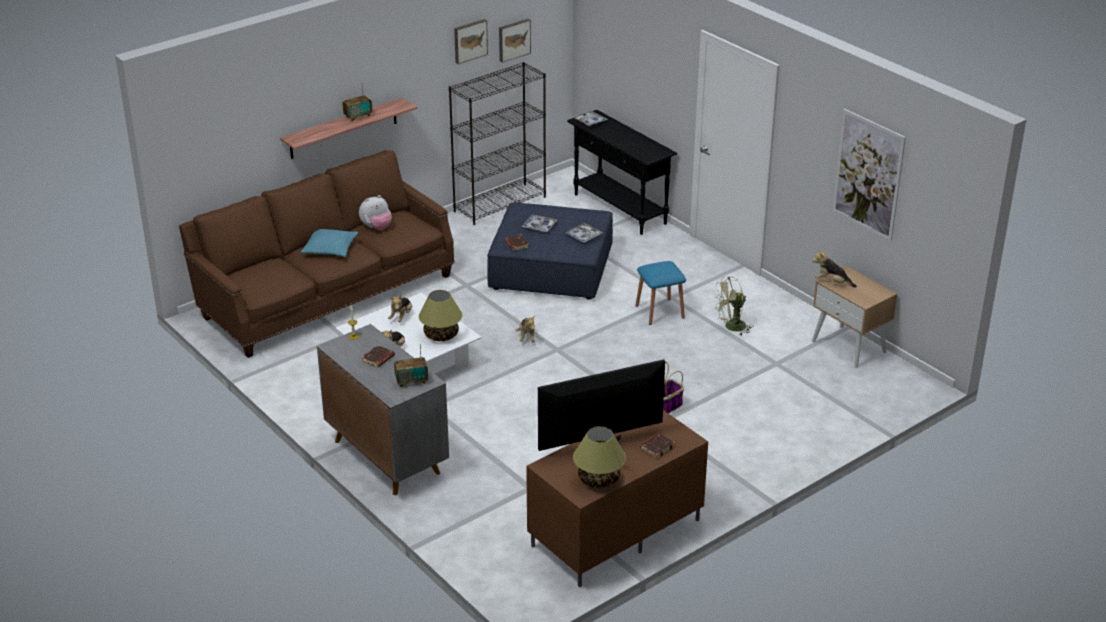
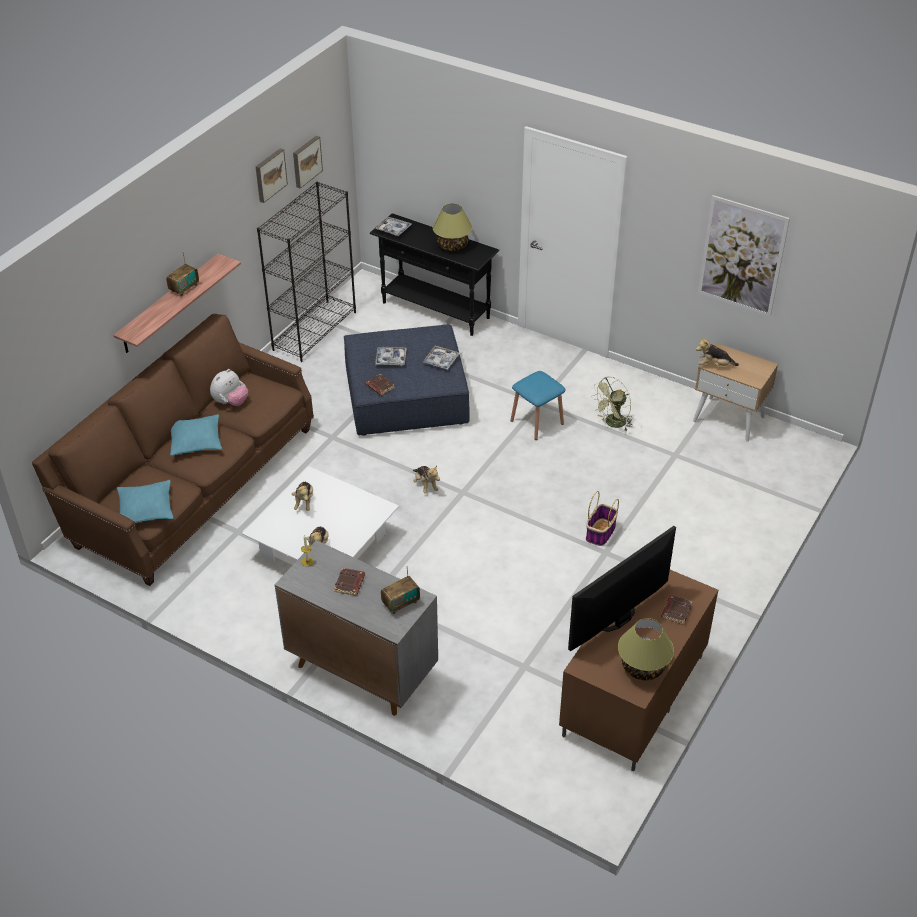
camera: 20 degrees left, 10 degrees up
table lamp [419,290,462,341] -> table lamp moved to [432,203,472,251]
none -> turquoise pillow [117,480,173,523]

